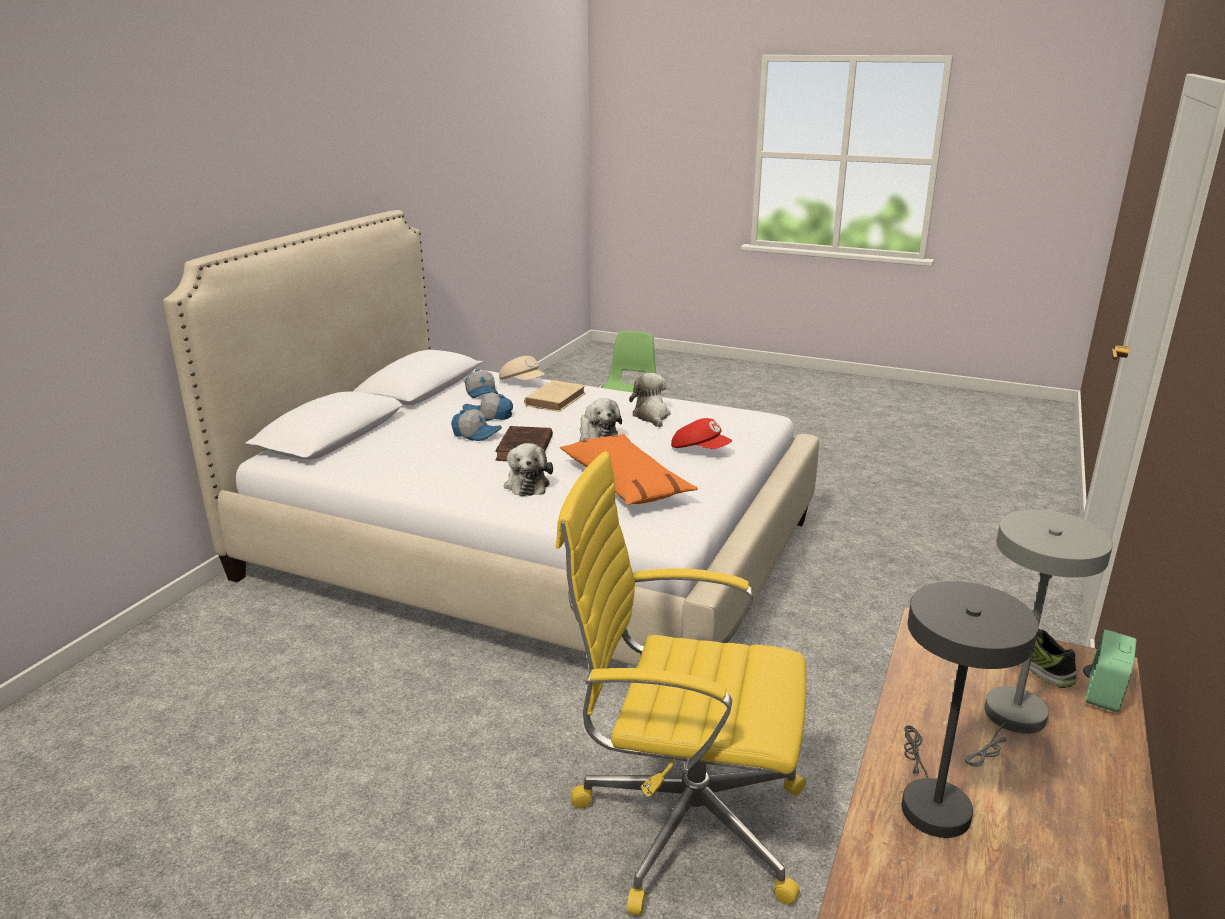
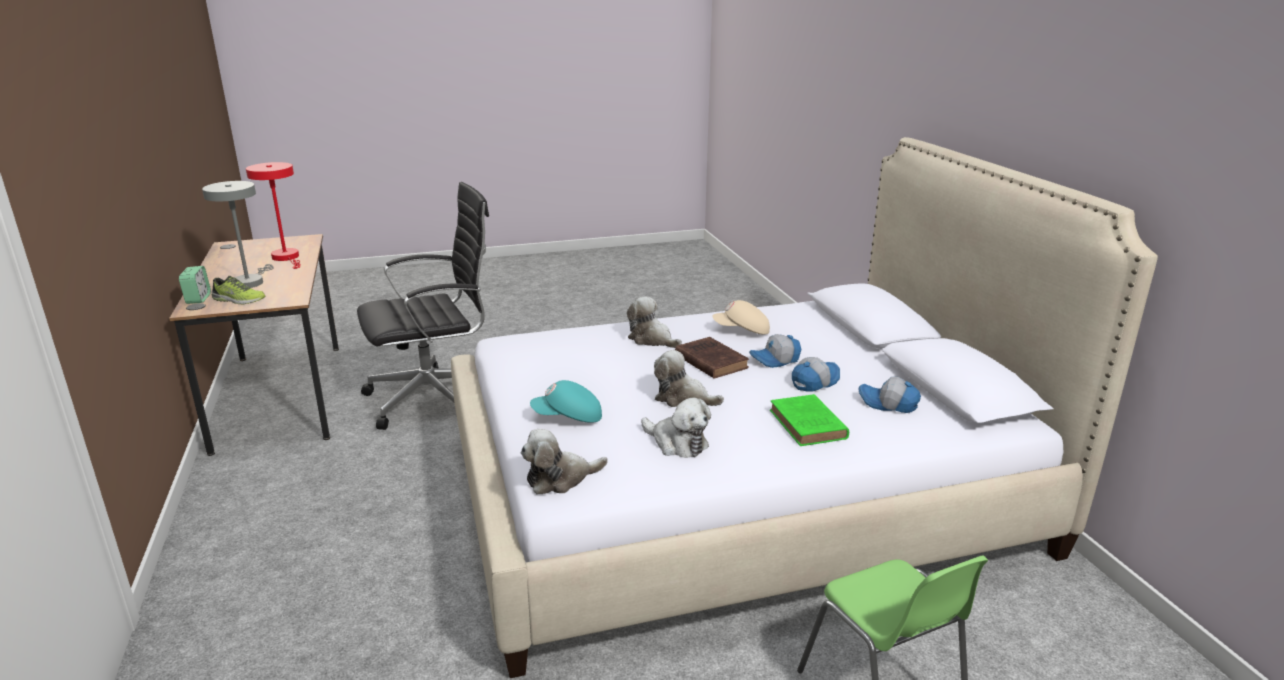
camera: 140 degrees right, 0 degrees up
beige cap [499,356,545,380] -> beige cap moved to [713,300,770,335]
beige book [524,380,585,412] -> green book [770,394,849,446]
yellow office chair [556,452,806,916] -> black office chair [357,182,489,430]
orange pillow [560,434,698,505] -> none
red cap [671,418,733,449] -> turquoise cap [530,380,602,423]
grey table lamp [902,581,1039,838] -> red table lamp [246,162,301,269]
none -> plush toy [521,429,608,495]

